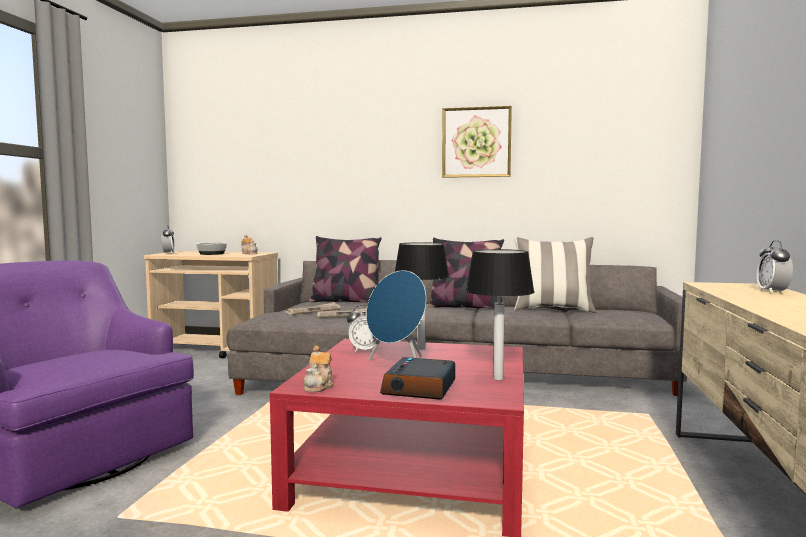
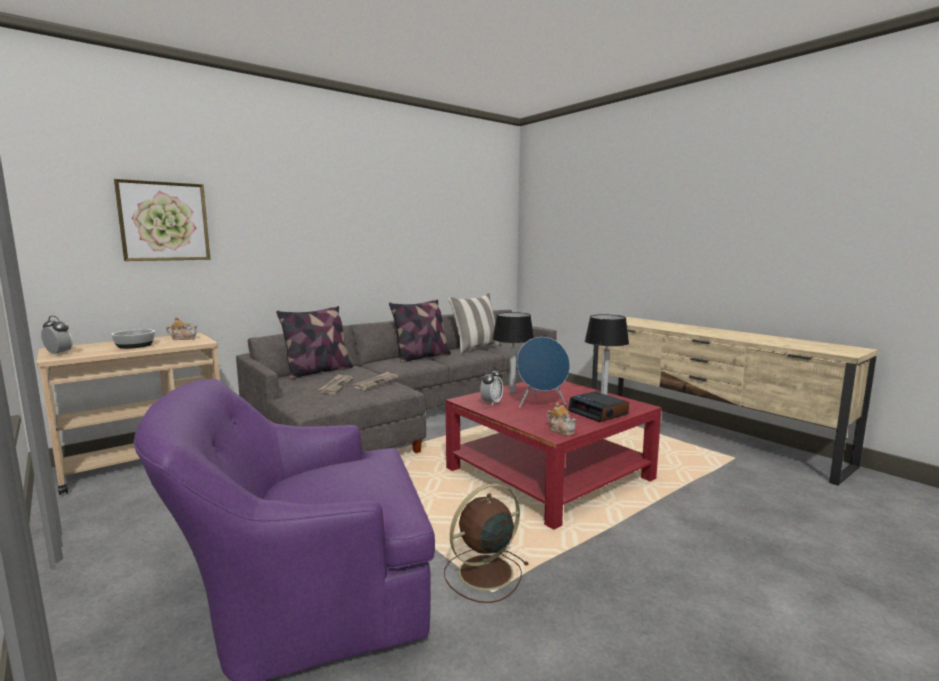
camera: 50 degrees left, 5 degrees up
picture [442,106,512,178] -> picture moved to [114,179,210,261]
alarm clock [757,240,793,294] -> none
none -> brown fan [444,483,529,603]

